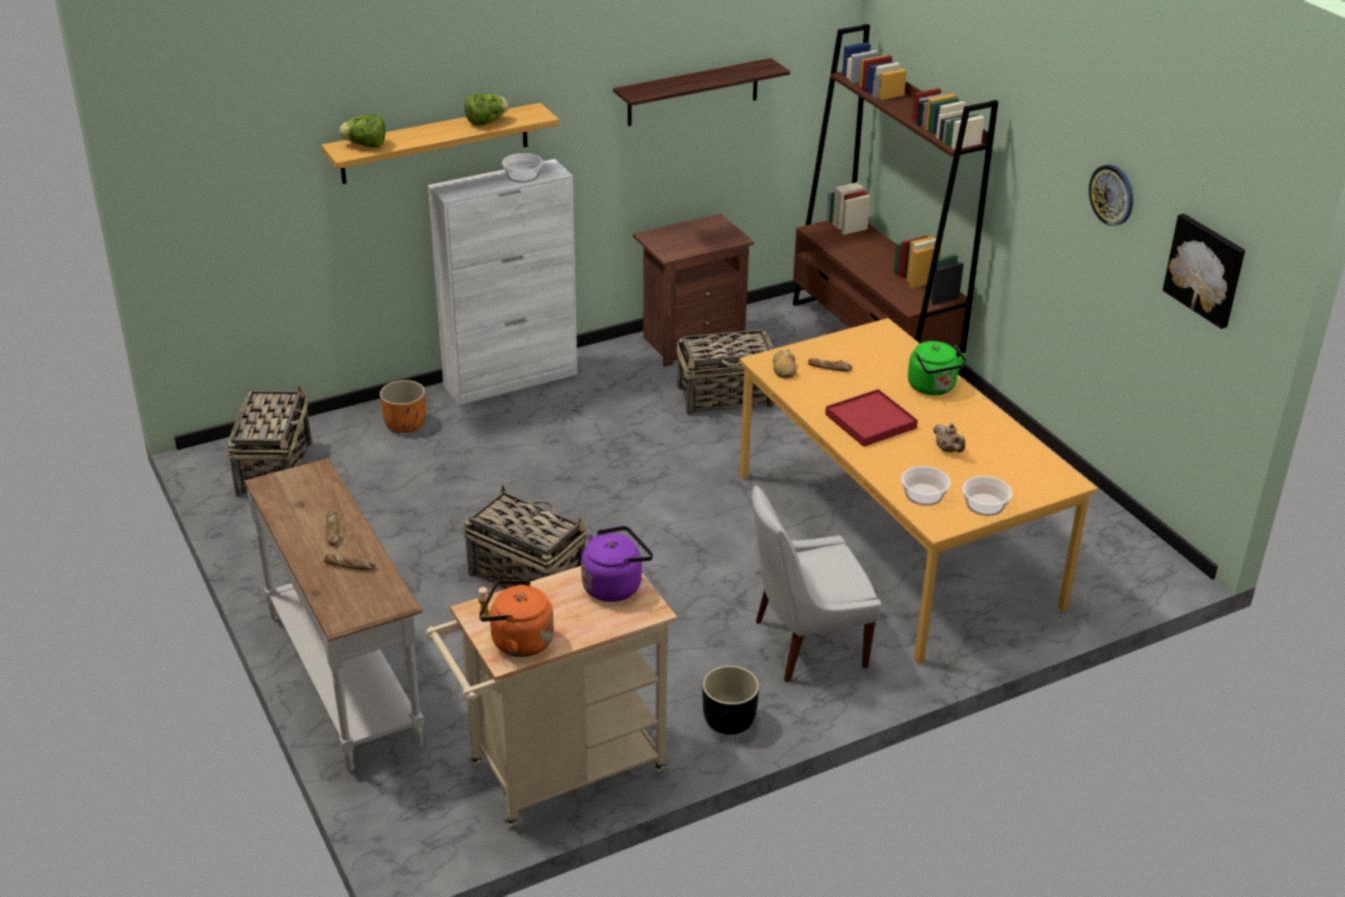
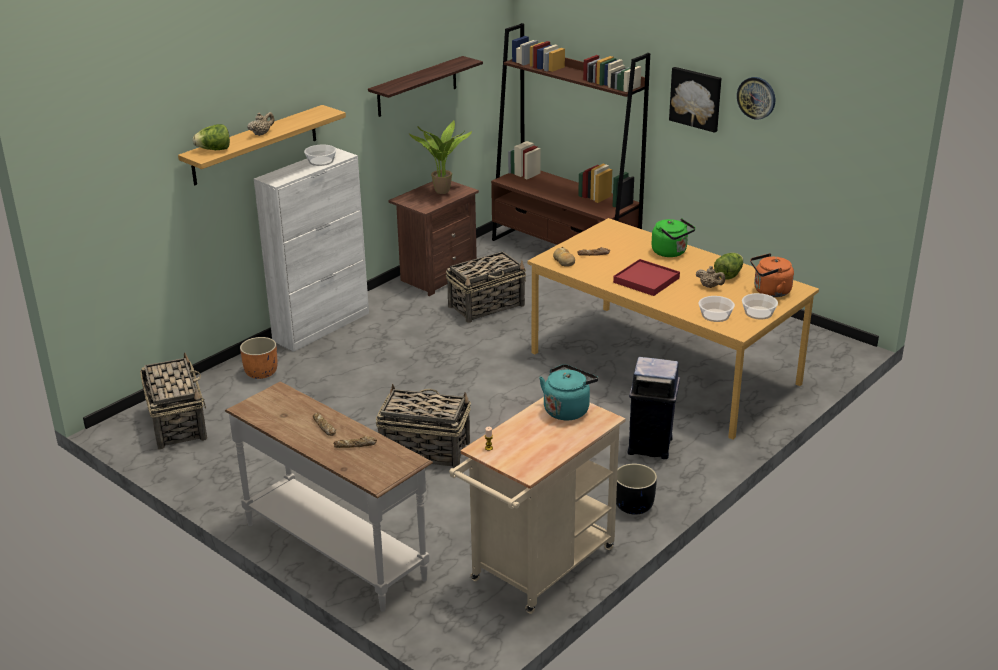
camera: 20 degrees left, 5 degrees down
lettuce [464,93,509,126] -> lettuce moved to [714,253,743,280]
orange kettle [479,580,554,657] -> orange kettle moved to [750,253,794,297]
purple kettle [581,526,653,602] -> turquoise kettle [539,364,598,420]
white chair [752,485,881,682] -> blue trash can [627,357,680,459]
picture [1163,214,1245,329] -> picture moved to [669,67,721,133]
none -> beige teapot [248,112,274,136]
none -> potted plant [409,120,472,194]

